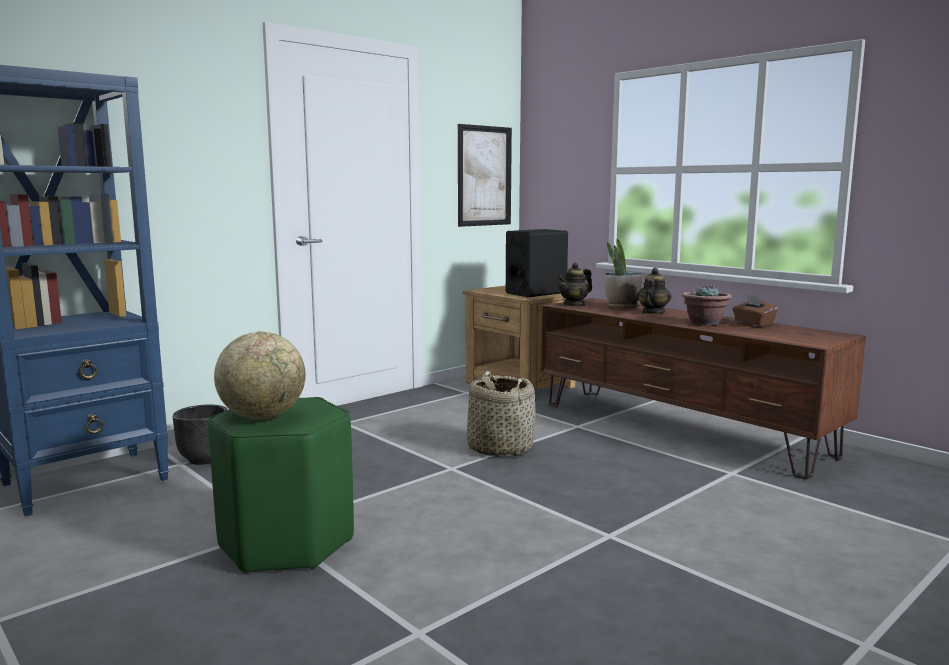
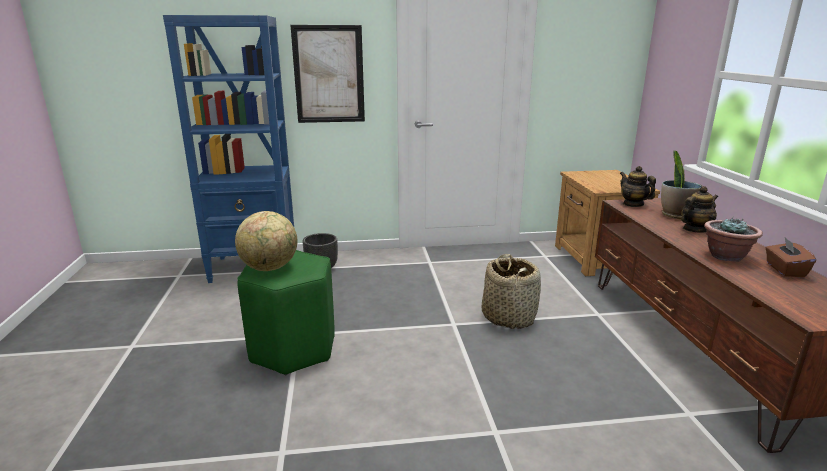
camera: 35 degrees right, 10 degrees up
picture [458,124,512,227] -> picture moved to [290,25,365,123]
black speaker [506,229,568,297] -> none
teapot [557,262,592,306] -> teapot turned 60 degrees clockwise [620,166,656,207]

